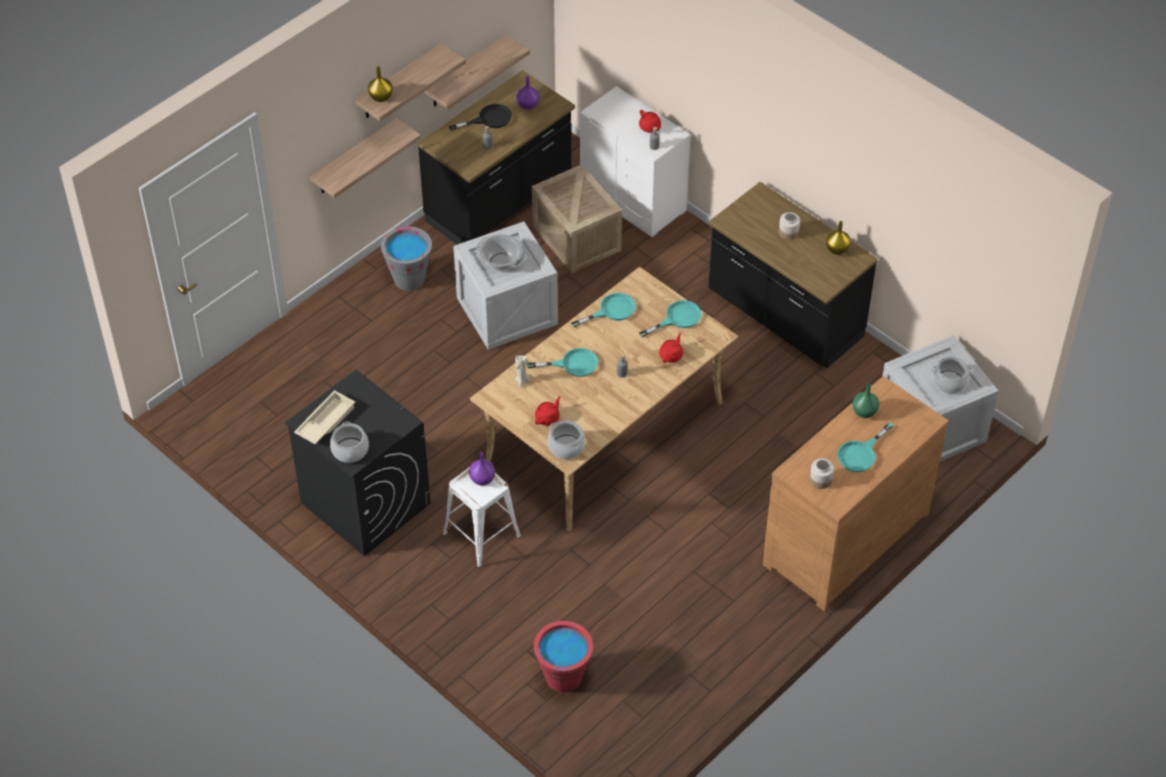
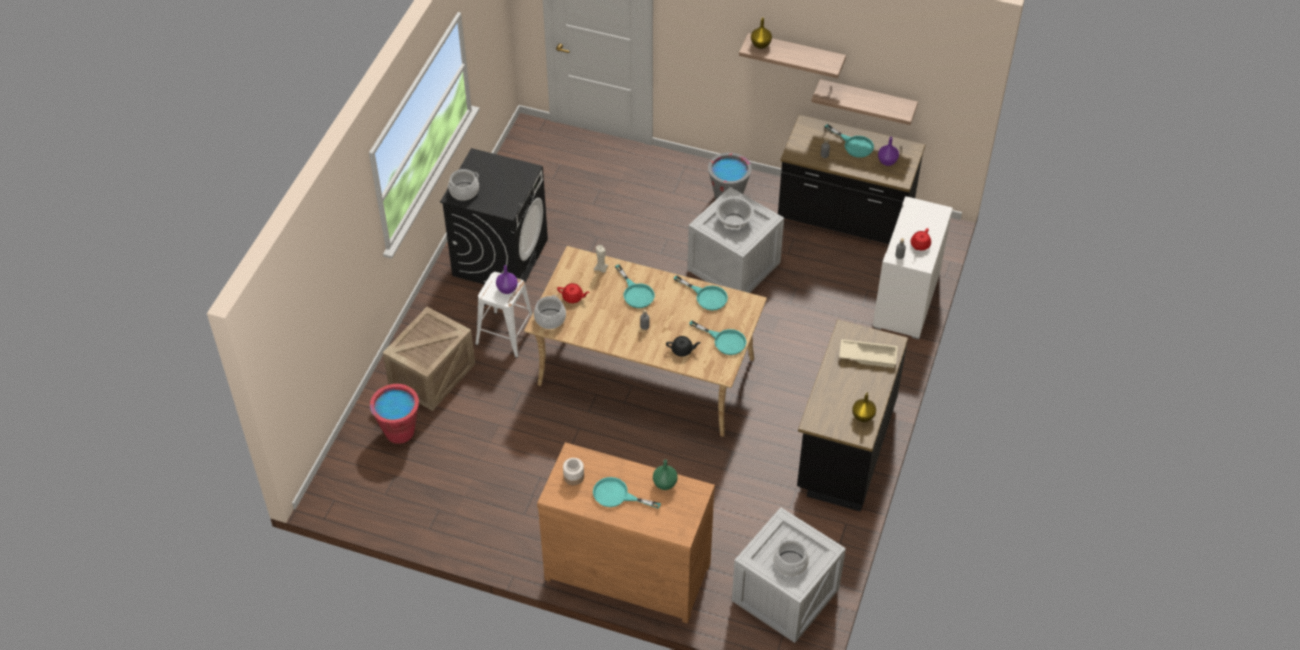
camera: 65 degrees right, 0 degrees up
beige tray [294,390,355,444] -> beige tray moved to [839,339,898,368]
shelf [310,118,421,198] -> none
black frying pan [449,104,512,131] -> turquoise frying pan [825,124,874,158]
crate [532,164,622,273] -> crate moved to [383,307,475,411]
red teapot [659,332,683,363] -> black teapot [666,336,701,357]
jar [779,212,800,240] -> none

